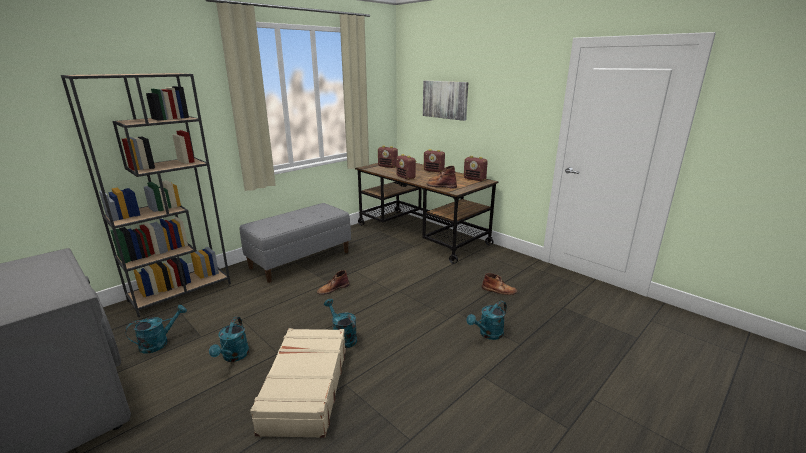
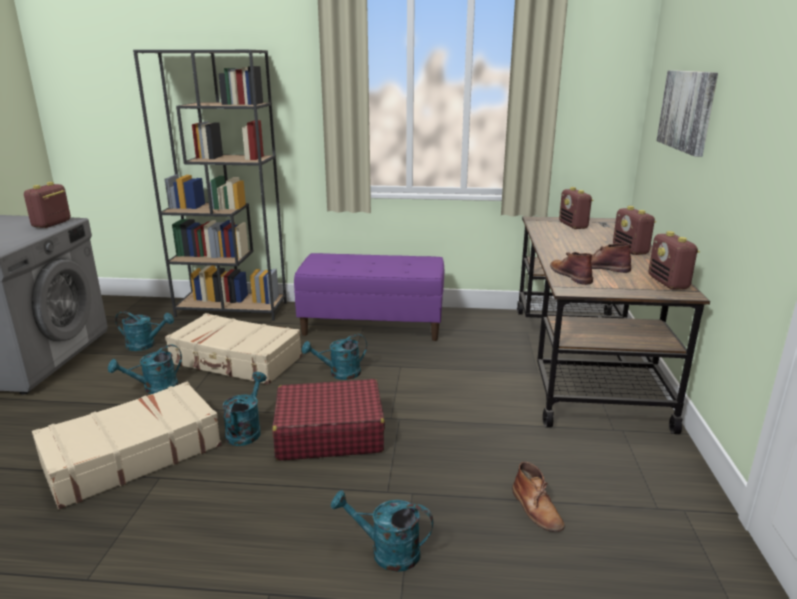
camera: 50 degrees right, 0 degrees up
grey bench [240,203,351,283] -> purple bench [294,253,444,341]
brown boot [317,270,349,295] -> turquoise watering can [302,334,367,380]
radio [396,154,417,180] -> radio moved to [24,182,71,228]
none -> beige suitcase [165,313,302,385]
none -> red suitcase [272,379,385,460]

